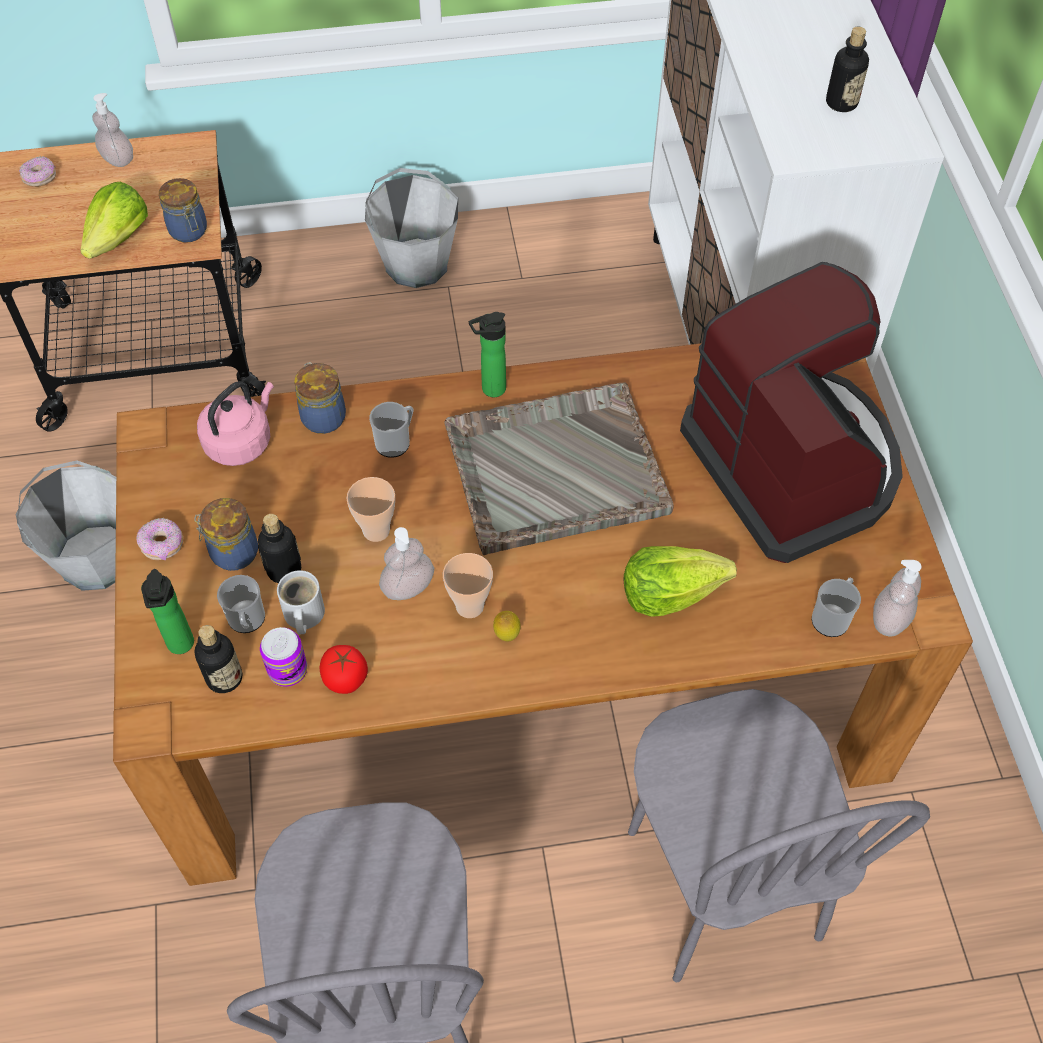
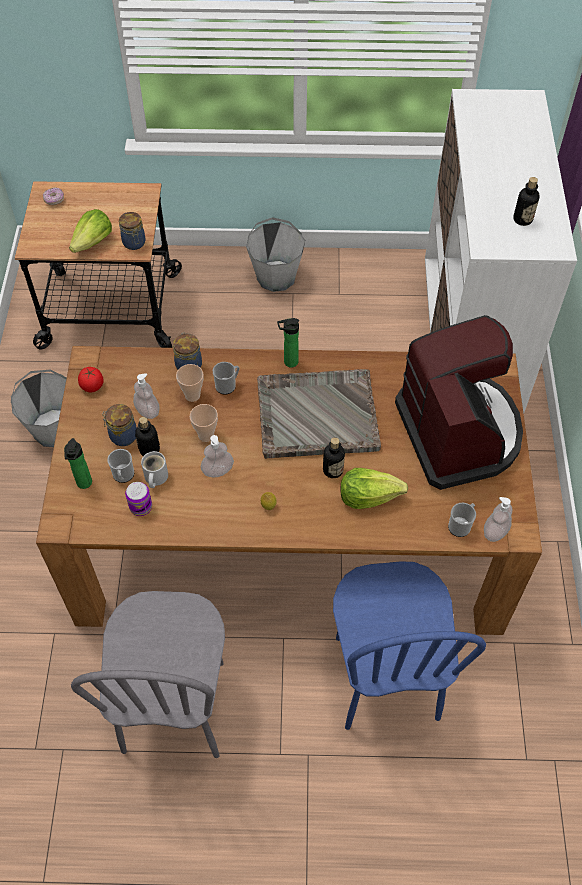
camera: 10 degrees right, 0 degrees up
soap dispenser [92,93,133,167] -> soap dispenser moved to [133,373,160,419]
donut [136,518,183,560] -> none
bottle [194,625,243,693] -> bottle moved to [323,437,345,478]
pink kettle [197,381,274,466] -> none
tomato [320,645,368,694] -> tomato moved to [78,367,104,392]
cup [443,553,493,618] -> cup moved to [176,364,203,402]
grey chair [628,689,930,982] -> blue chair [333,561,486,730]

